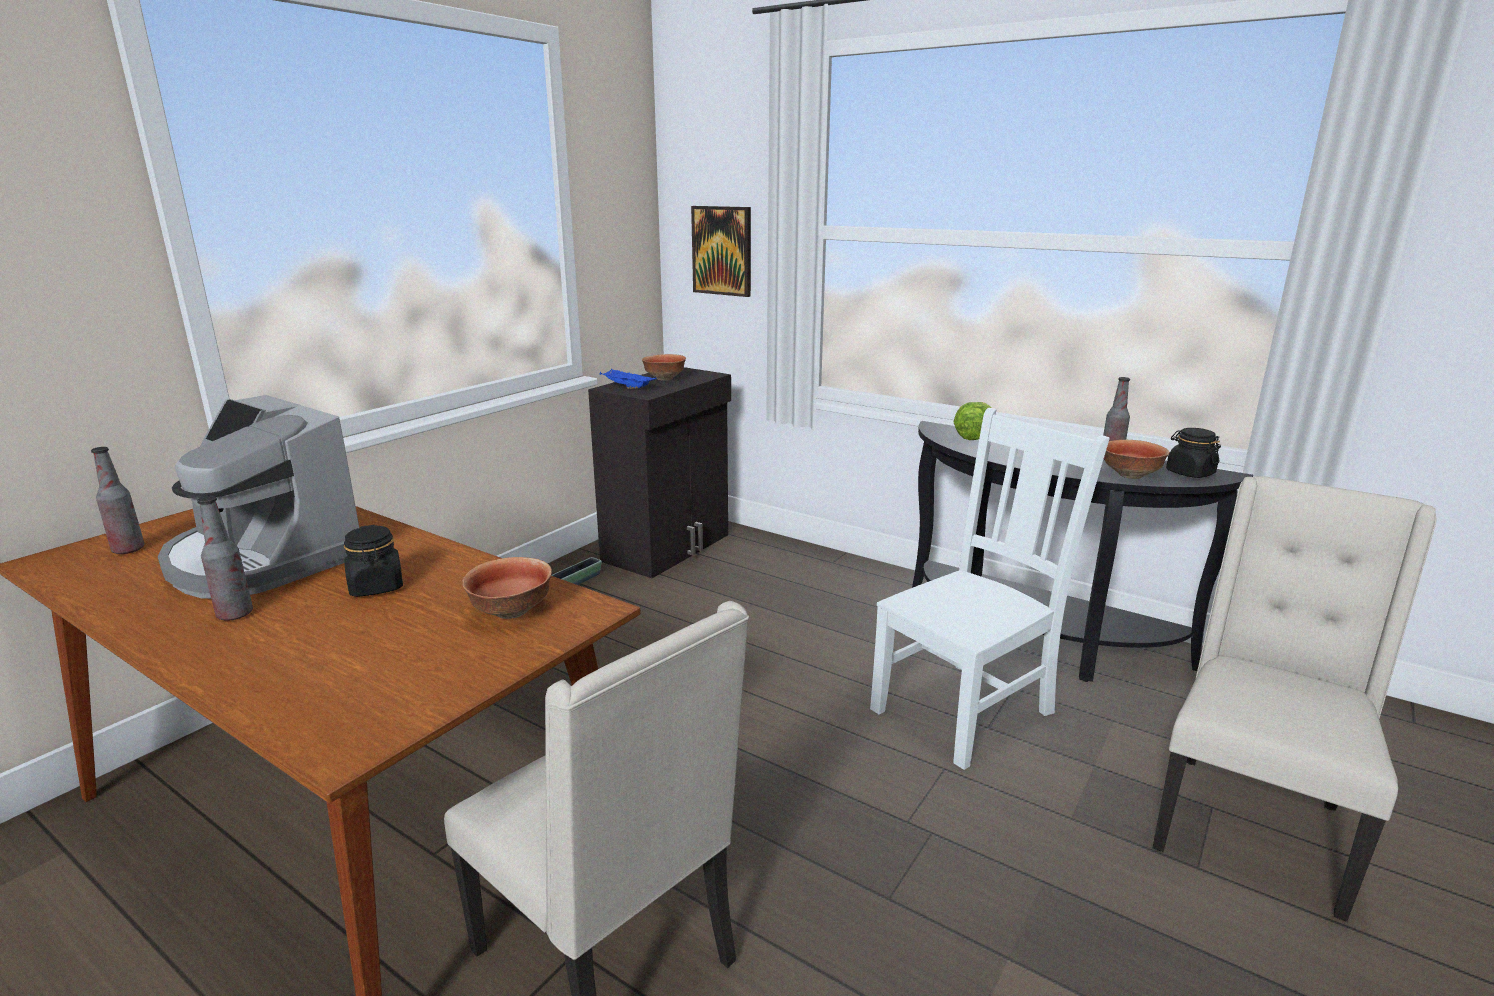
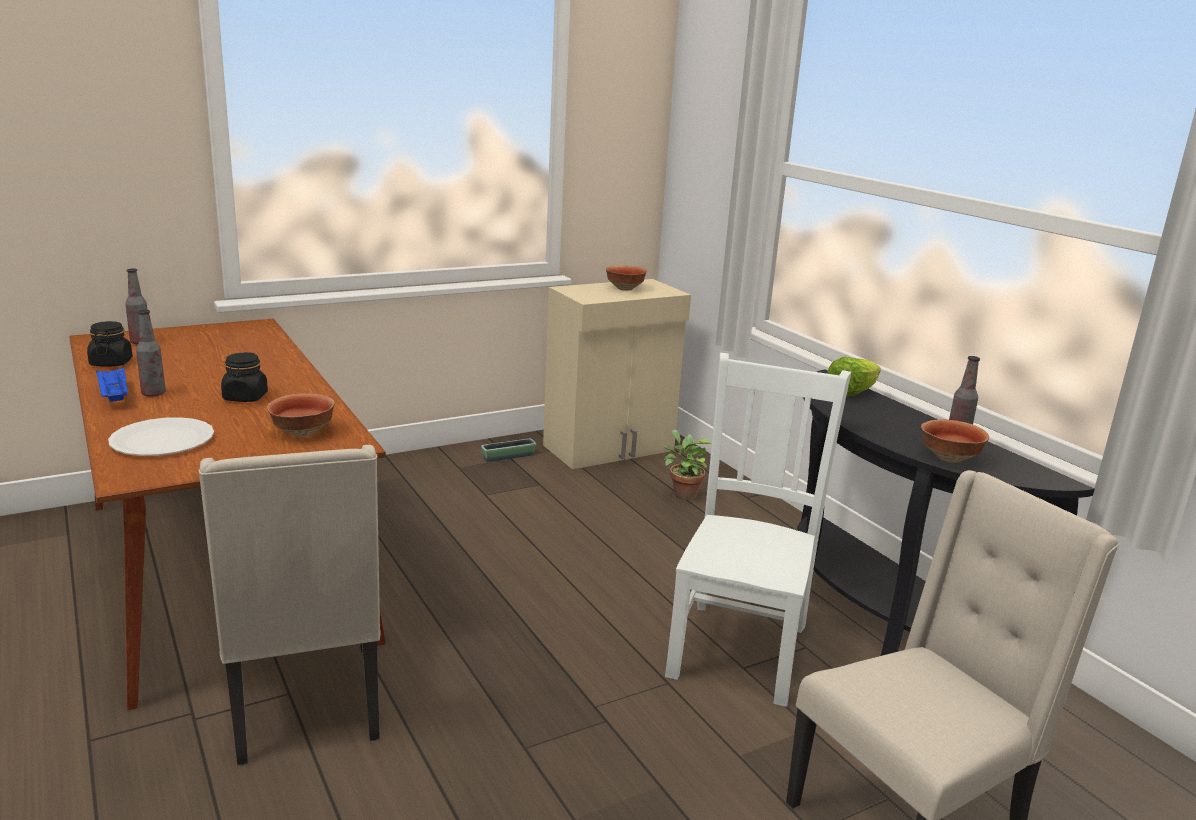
camera: 25 degrees right, 0 degrees up
coffee machine [158,395,359,599] -> none
black cabinet [588,367,731,578] -> beige cabinet [543,279,691,469]
blue tray [600,369,657,389] -> blue tray moved to [96,367,128,402]
picture [691,206,751,297] -> none
white chair [870,408,1110,770] -> white chair turned 60 degrees counterclockwise [665,353,851,707]
black jar [1166,428,1221,478] -> black jar moved to [87,321,133,366]
none -> white plate [108,417,214,456]
none -> potted plant [664,429,712,500]

